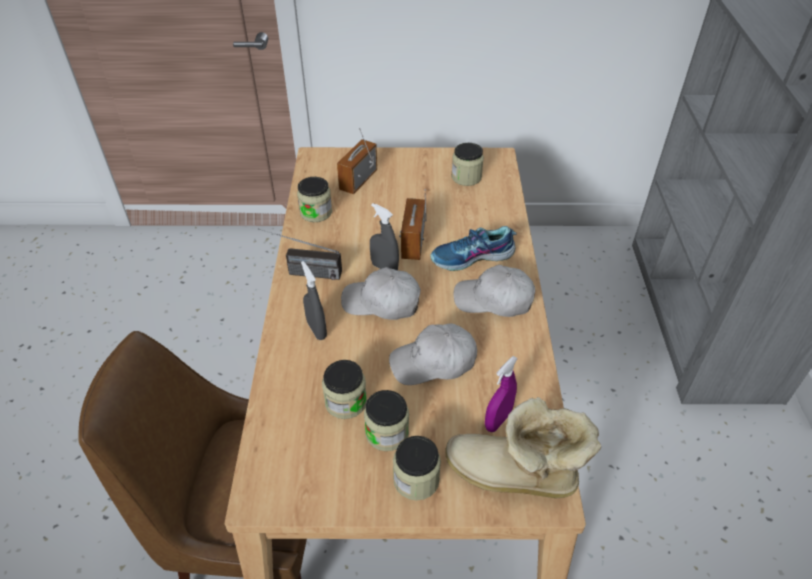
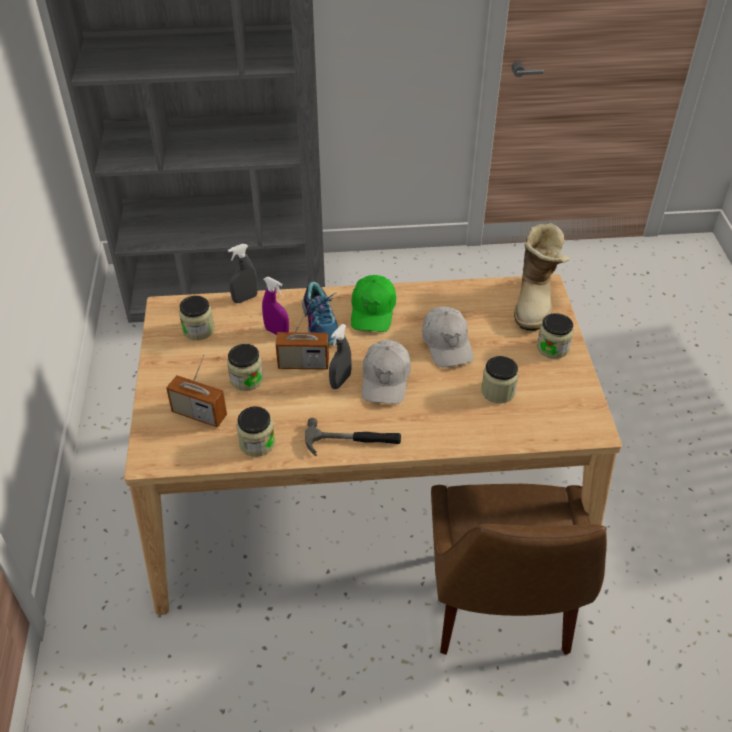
camera: 95 degrees left, 0 degrees up
radio [258,229,342,280] -> hammer [305,418,401,456]
grey spray bottle [301,261,327,340] -> grey spray bottle moved to [228,244,258,303]
jar [364,390,409,451] -> jar moved to [227,344,264,391]
white cap [454,265,535,317] -> green cap [351,275,396,332]
purple spray bottle [485,356,518,432] -> purple spray bottle moved to [262,277,289,335]

